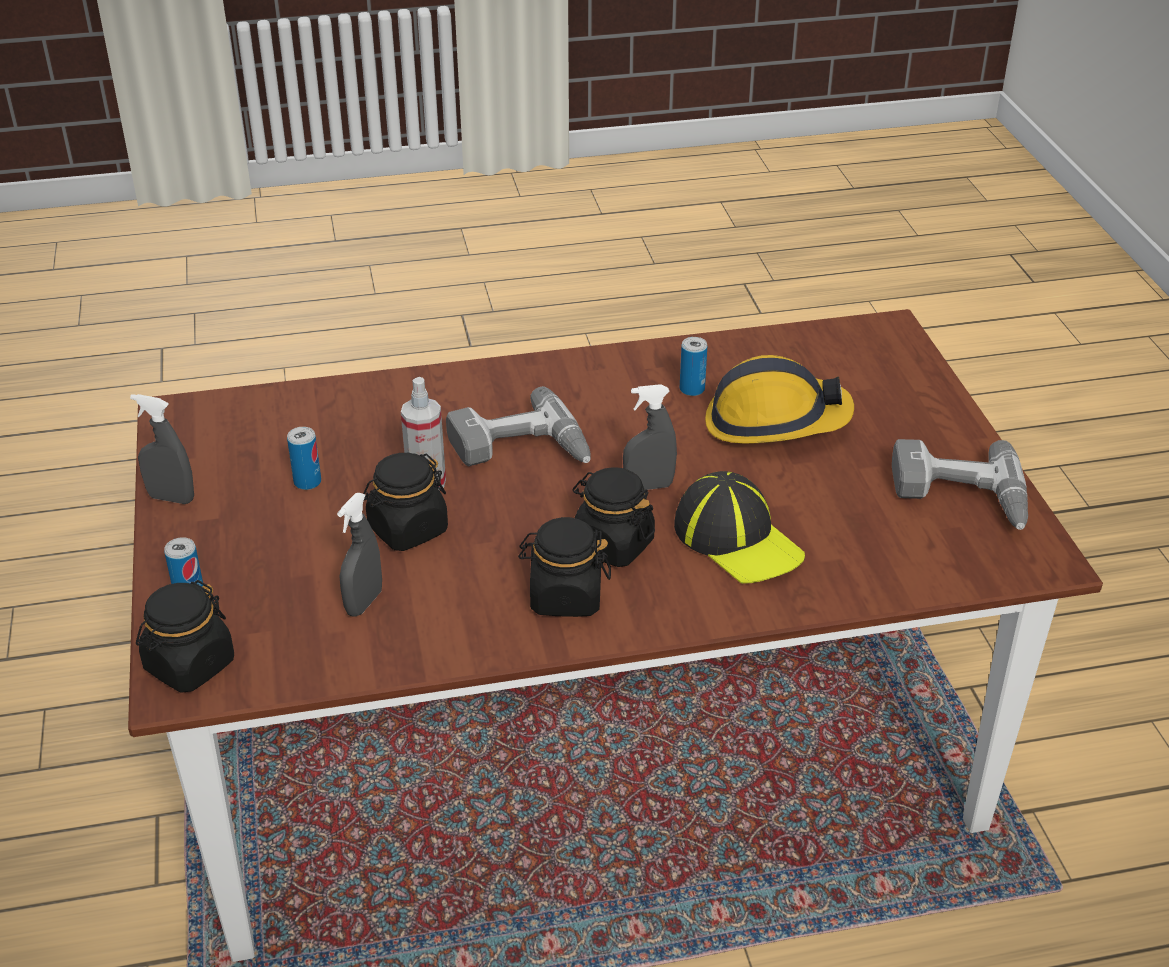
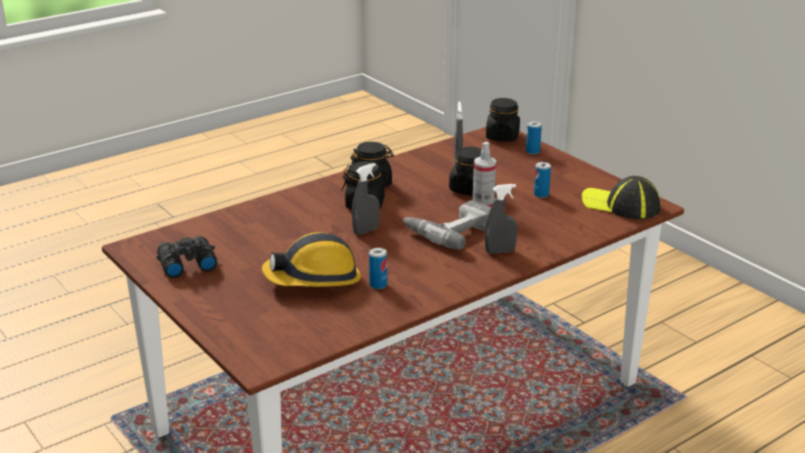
camera: 155 degrees right, 10 degrees down
grey spray bottle [130,394,194,504] -> grey spray bottle moved to [485,184,518,254]
cap [674,471,805,584] -> cap moved to [582,176,661,219]
power drill [892,439,1028,530] -> black binoculars [156,236,217,278]

